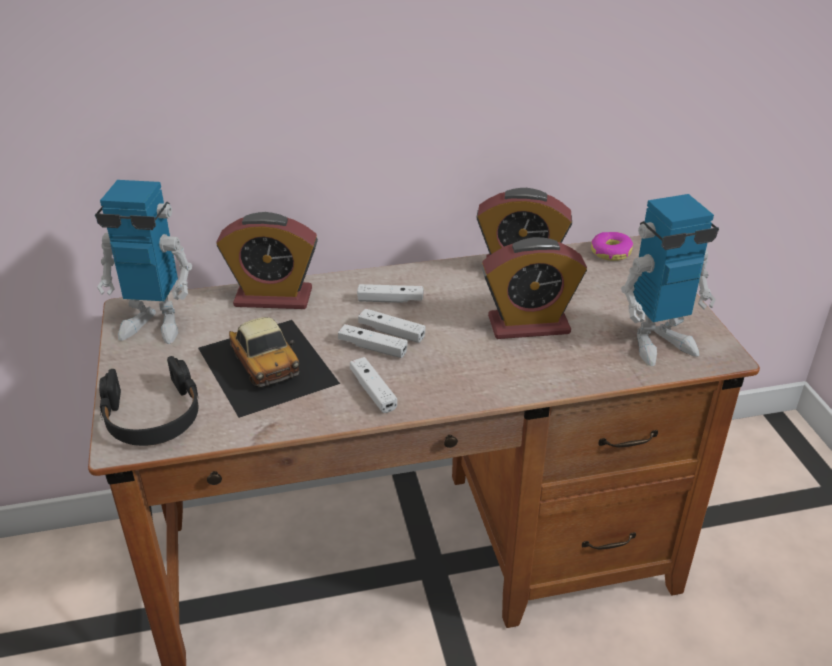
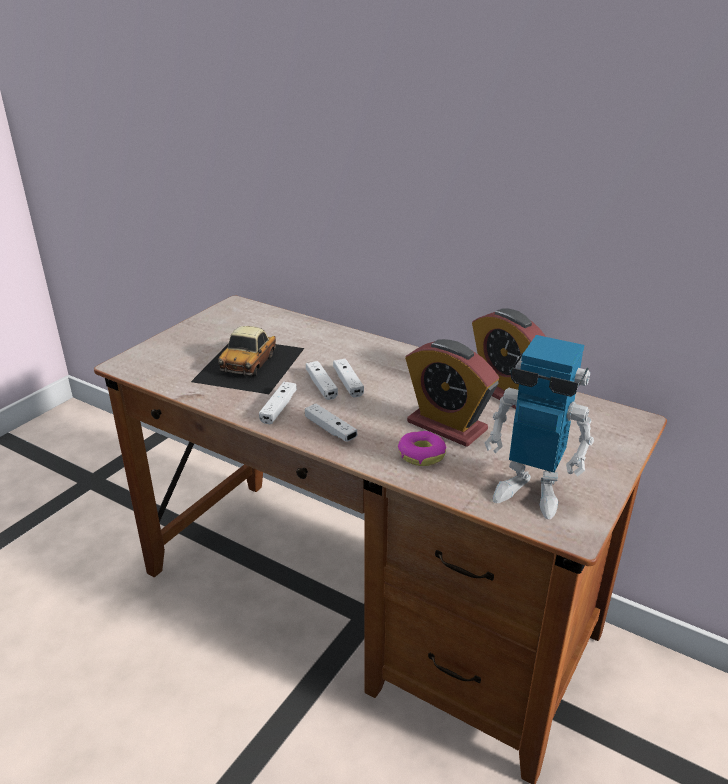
camera: 45 degrees right, 5 degrees down
toy robot [95,180,192,344] -> none
black headphones [99,356,199,446] -> none
alarm clock [216,212,318,309] -> none
white game controller [357,284,423,303] -> white game controller moved to [305,403,357,442]
donut [591,232,633,261] -> donut moved to [398,431,446,466]

